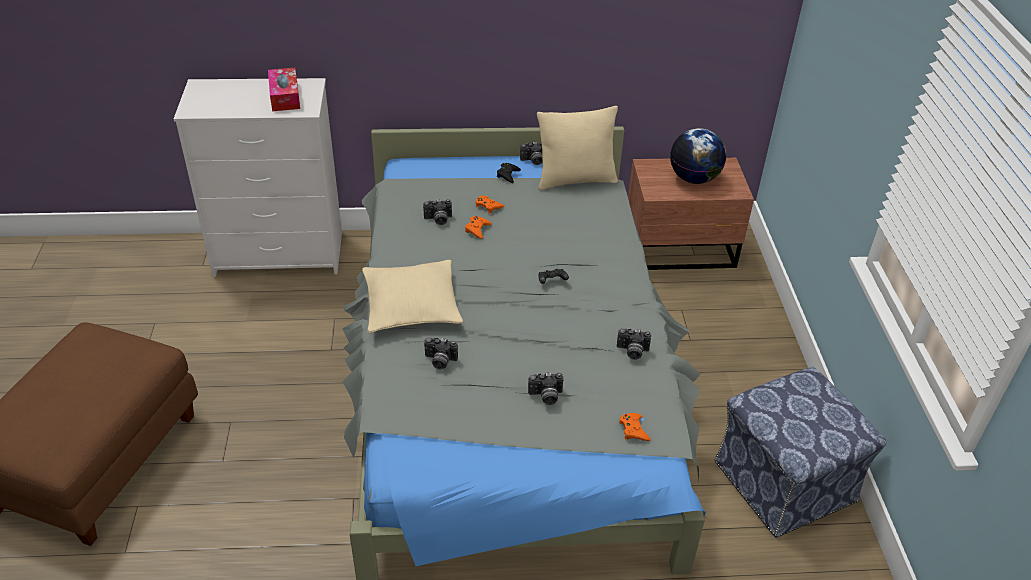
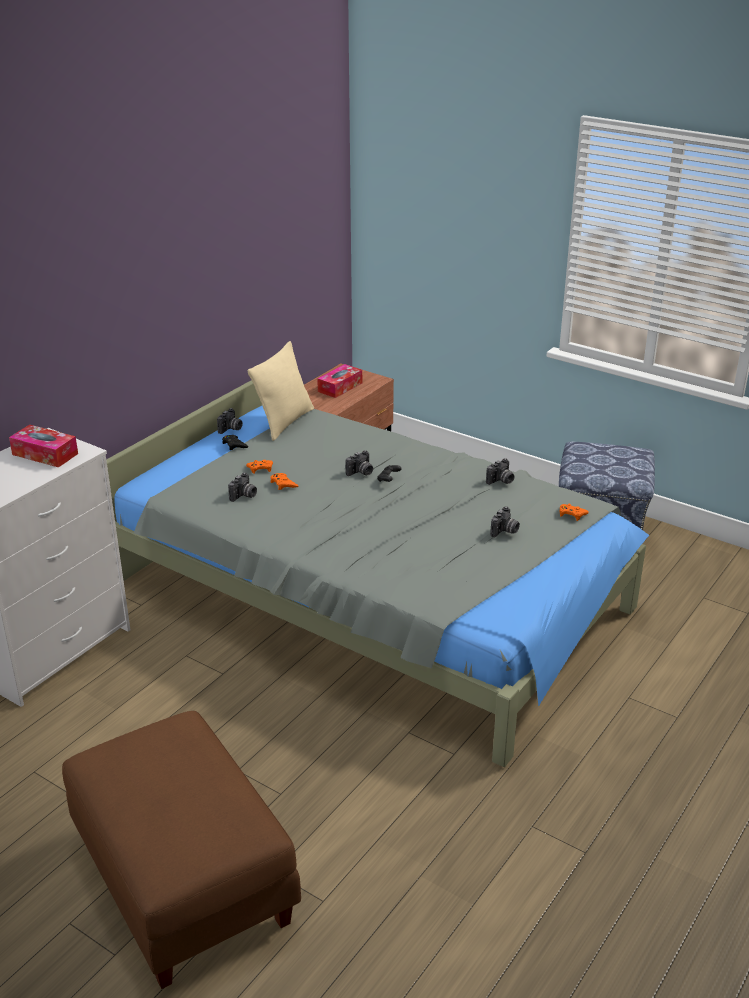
camera: 50 degrees left, 10 degrees down
beige pillow [362,260,463,333] -> none
camera [424,337,458,370] -> camera moved to [345,450,373,476]
globe [670,128,726,184] -> tissue box [317,364,362,398]

